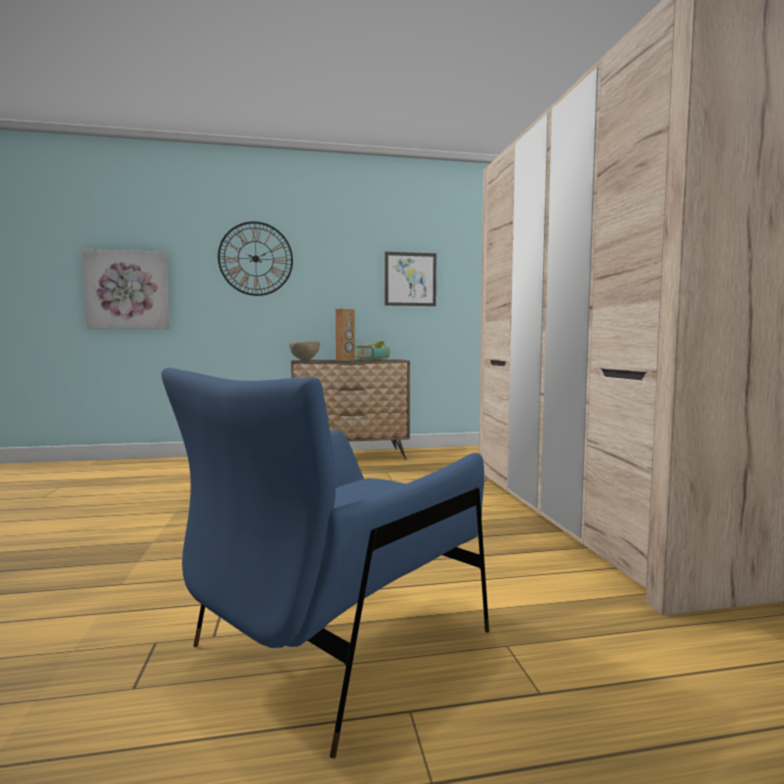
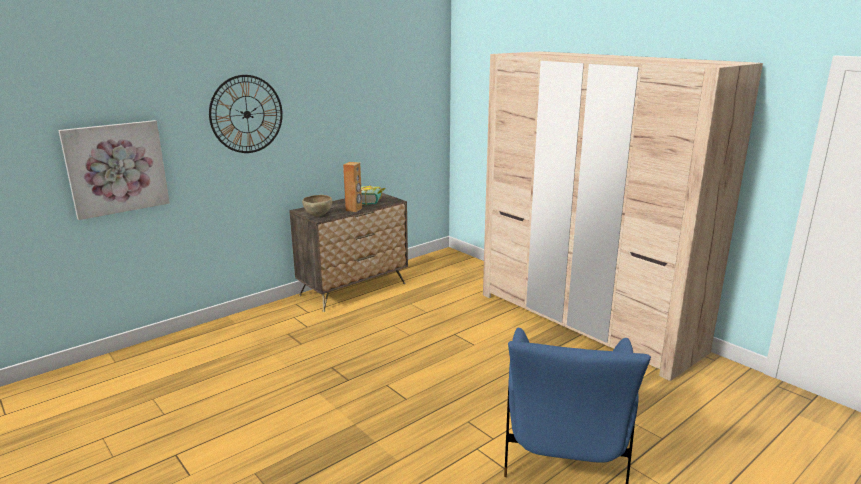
camera: 30 degrees left, 15 degrees up
picture [385,252,436,306] -> none

